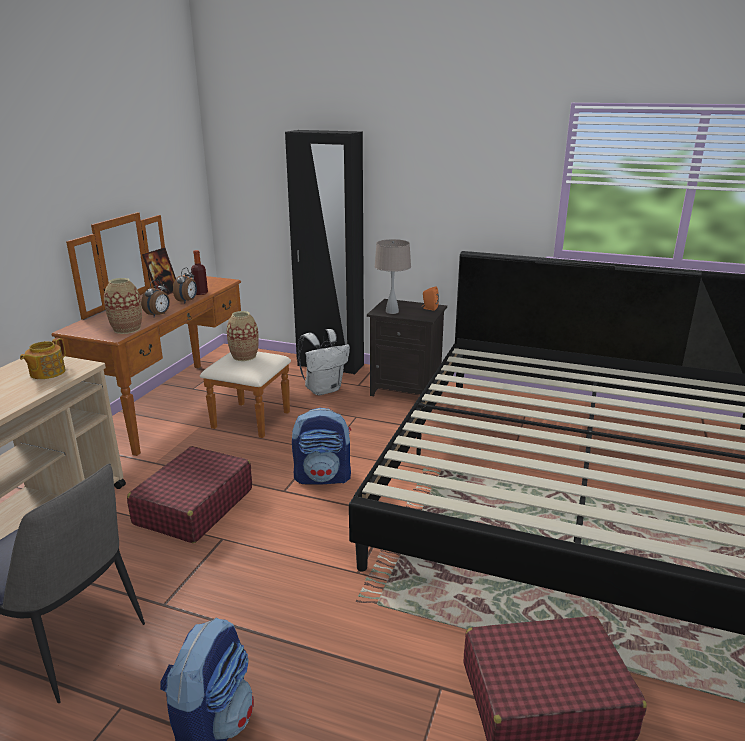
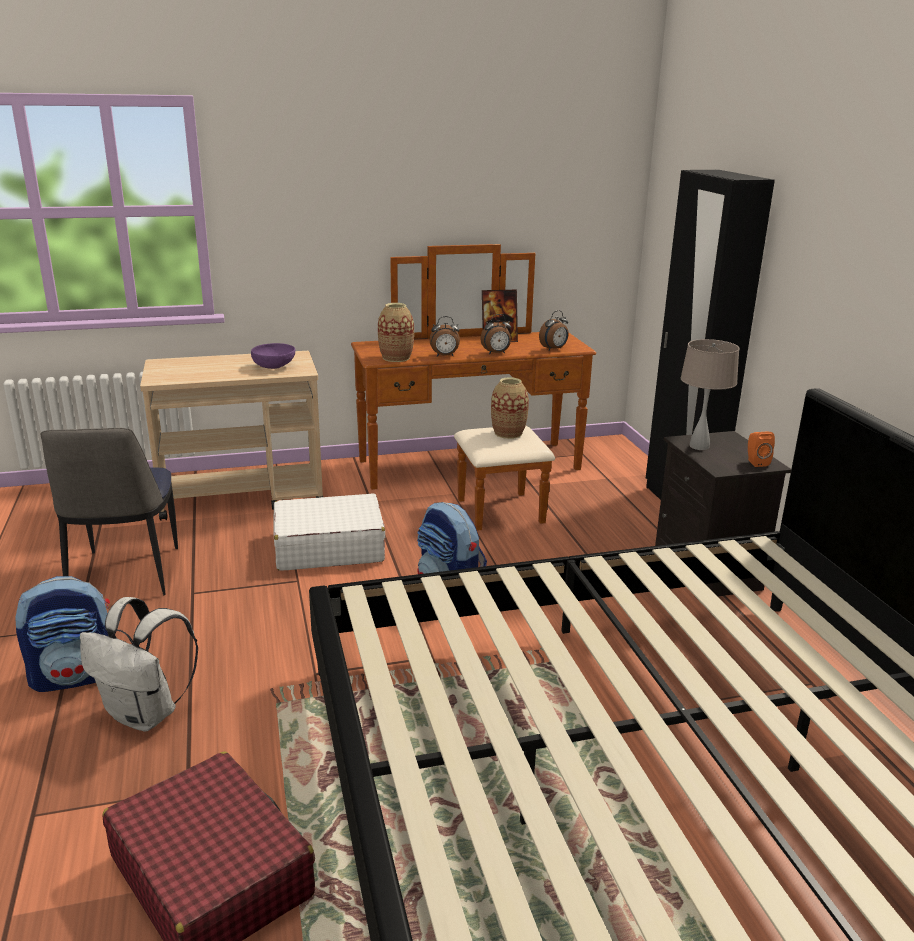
camera: 55 degrees right, 0 degrees up
teapot [20,338,66,379] -> purple bowl [251,343,295,369]
red suitcase [127,446,252,543] -> white suitcase [273,493,385,571]
bottle [191,250,208,295] -> none
white backpack [298,329,350,395] -> white backpack moved to [80,597,198,731]
none -> alarm clock [539,310,569,350]

